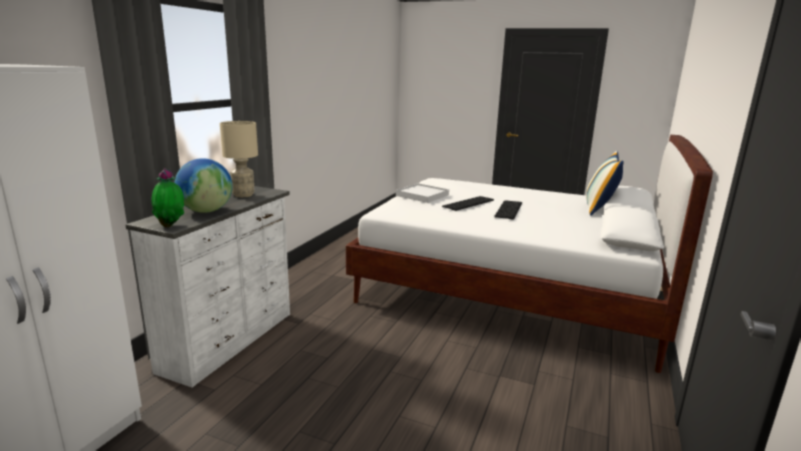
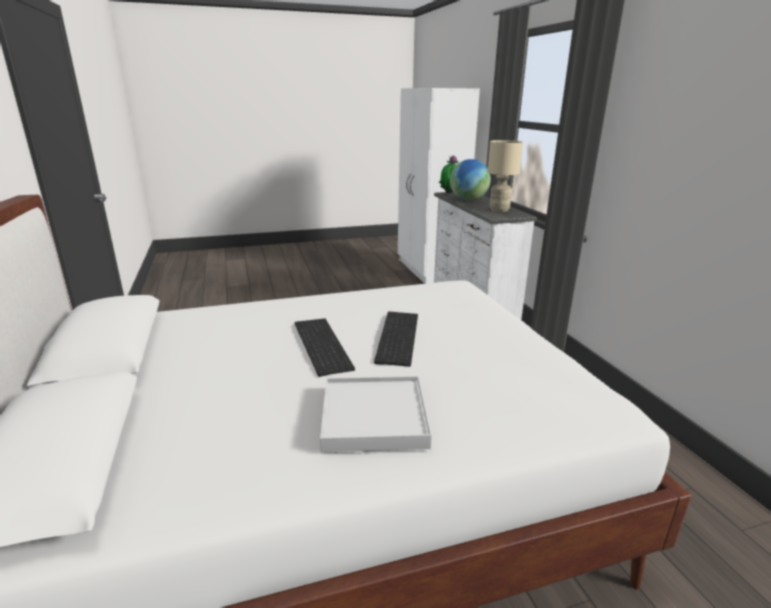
camera: 140 degrees right, 5 degrees up
white tray [396,183,449,203] -> white tray moved to [320,376,432,452]
pillow [586,151,624,216] -> none

